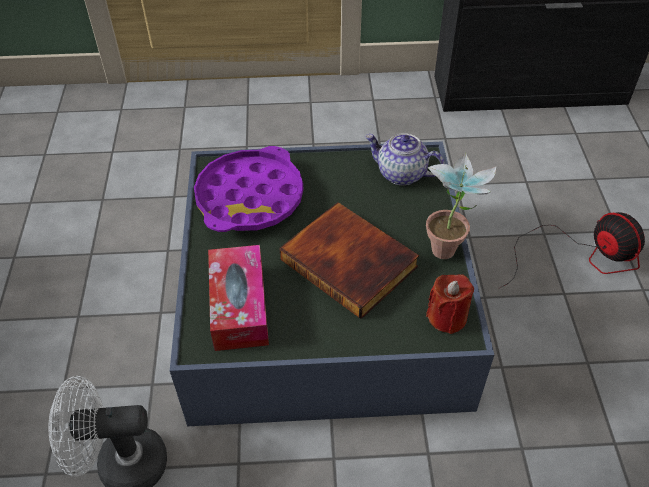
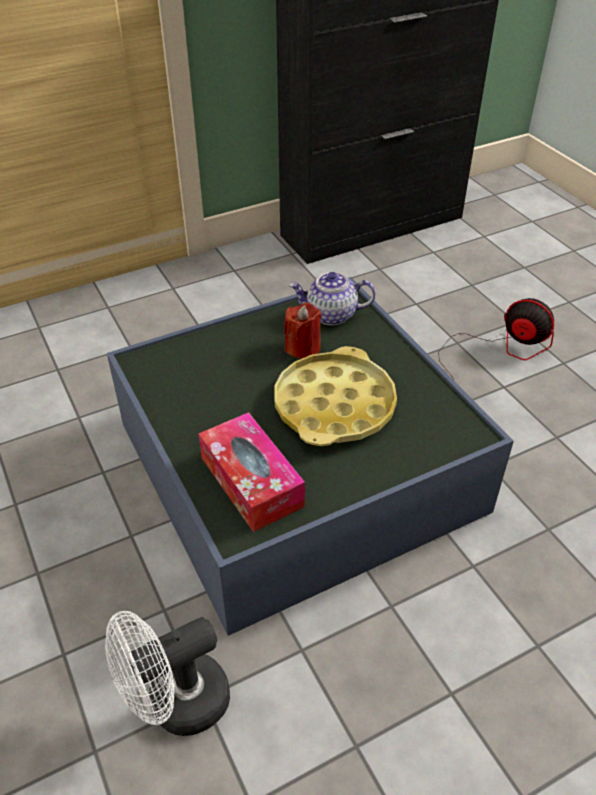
camera: 25 degrees left, 5 degrees down
purple tray [194,146,303,232] -> none
book [279,202,419,319] -> yellow tray [274,346,397,446]
potted plant [426,153,496,259] -> none
red candle [426,275,474,334] -> red candle moved to [284,303,321,359]

